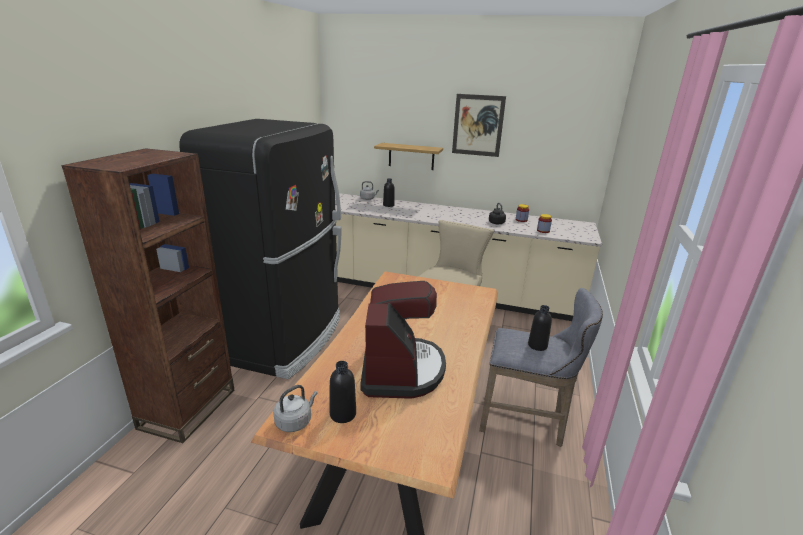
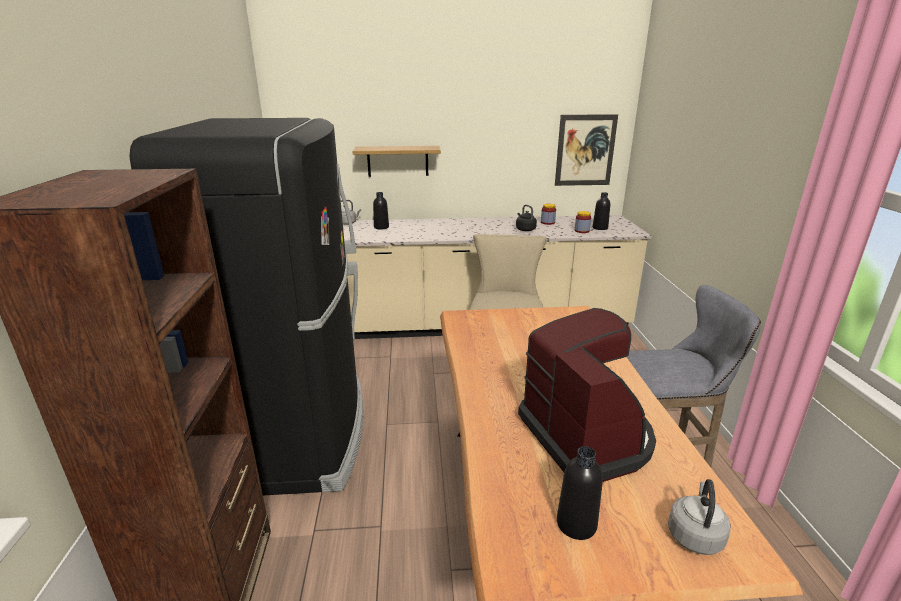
camera: 20 degrees left, 0 degrees up
grey kettle [273,385,318,432] -> grey kettle moved to [668,479,731,555]
picture [452,94,506,157] -> picture moved to [555,114,618,186]
black bottle [528,305,552,351] -> black bottle moved to [593,192,610,230]

